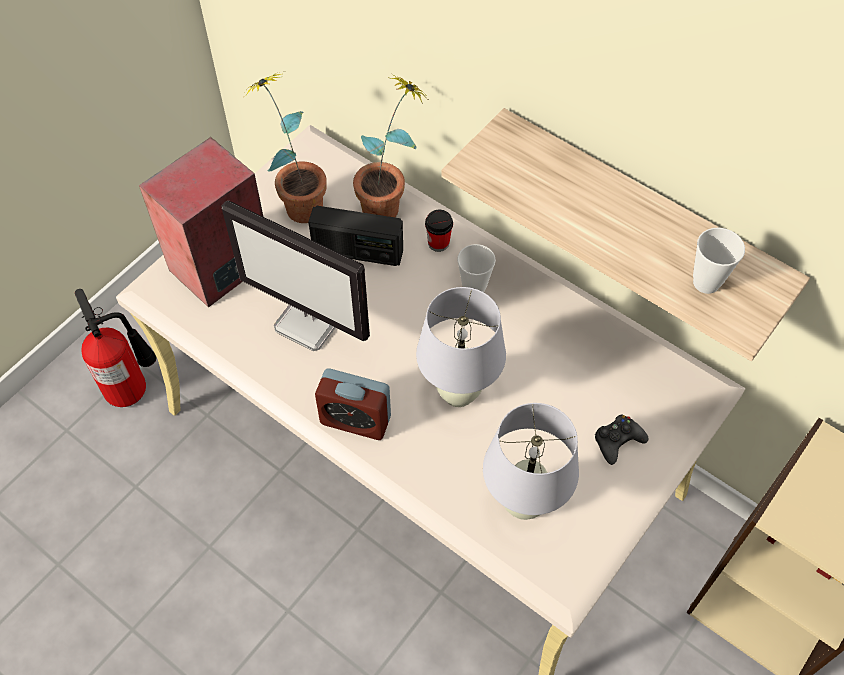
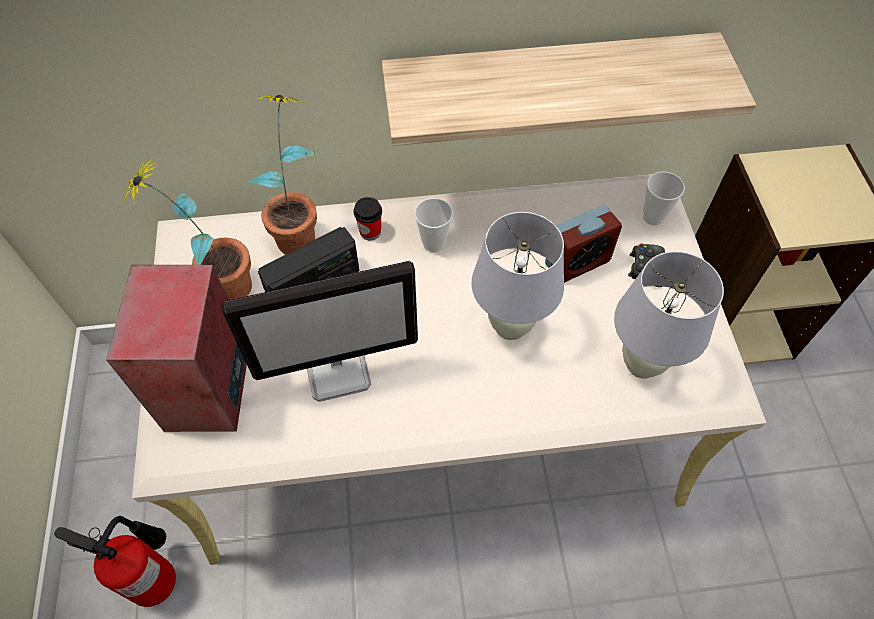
camera: 45 degrees left, 0 degrees up
alarm clock [315,368,391,440] -> alarm clock moved to [545,205,622,283]
cup [693,228,745,294] -> cup moved to [643,172,685,226]

